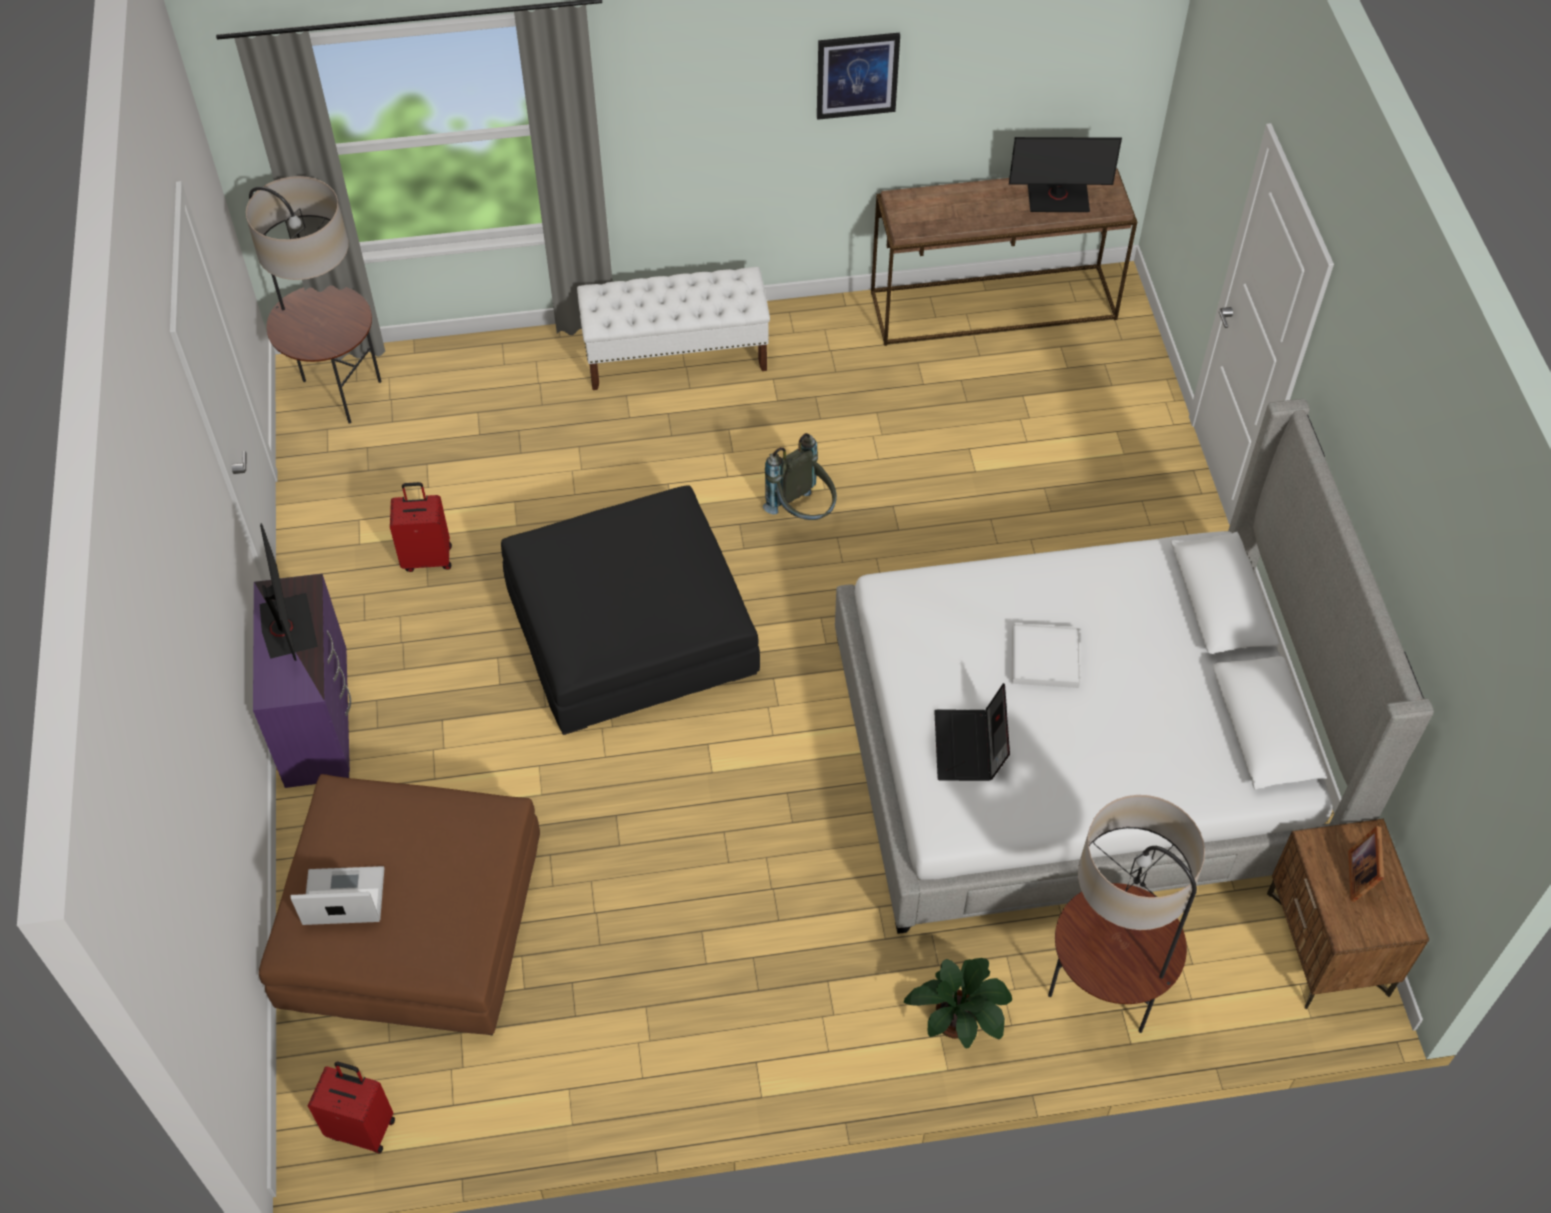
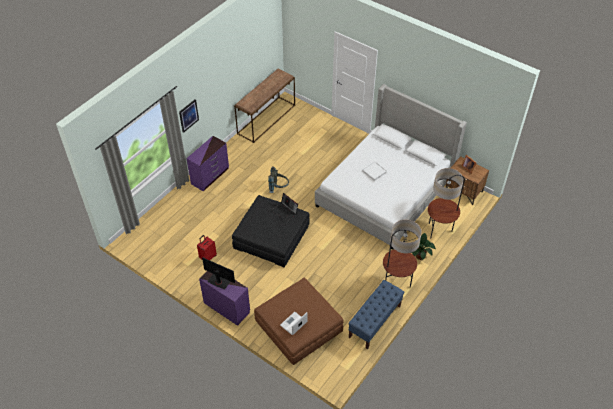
camera: 45 degrees left, 5 degrees down
floor lamp [246,176,381,424] -> floor lamp moved to [383,219,422,287]
red suitcase [308,1061,395,1154] -> none
white bench [577,267,770,390] -> purple dresser [186,136,229,191]
picture [817,33,900,120] -> picture moved to [179,99,199,133]
laptop [934,683,1010,781] -> laptop moved to [271,193,298,222]
monitor [1009,137,1122,212] -> none
none -> blue bench [348,280,404,350]

